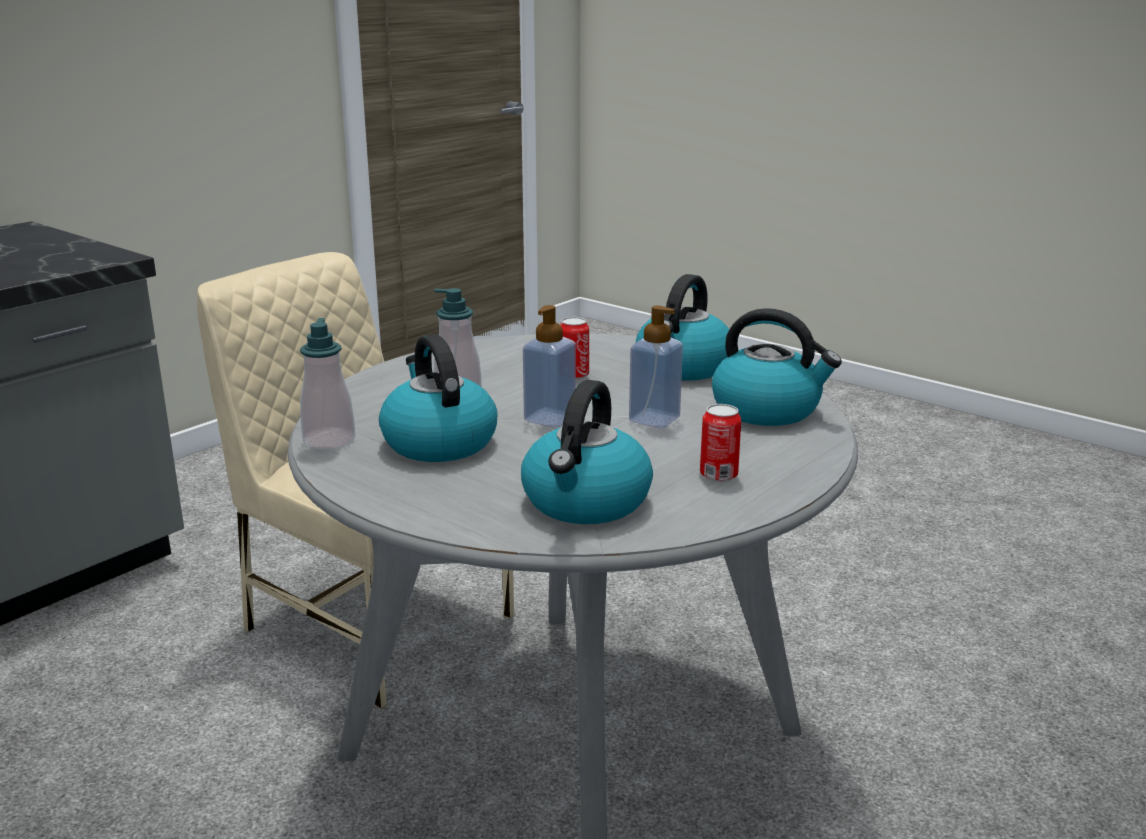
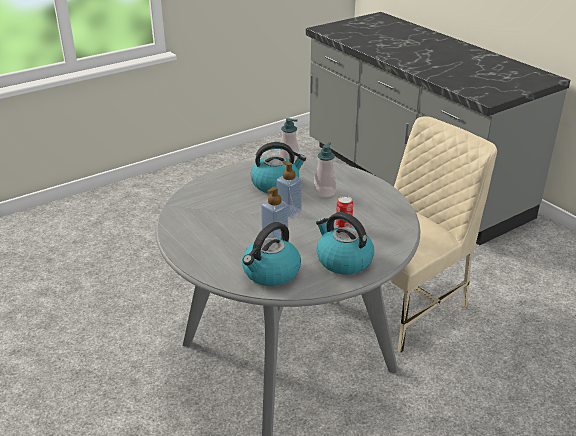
camera: 105 degrees right, 10 degrees up
kettle [521,380,653,524] -> none
can [700,404,741,482] -> none

